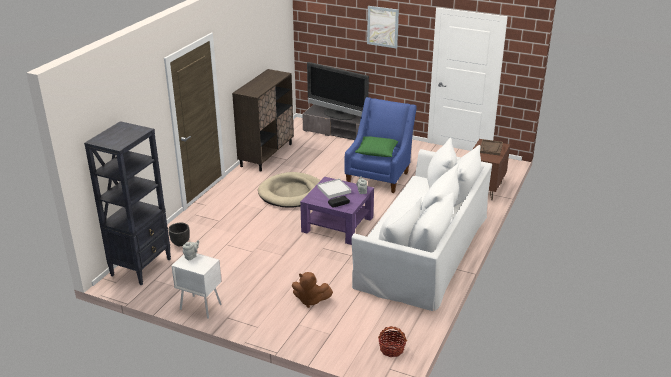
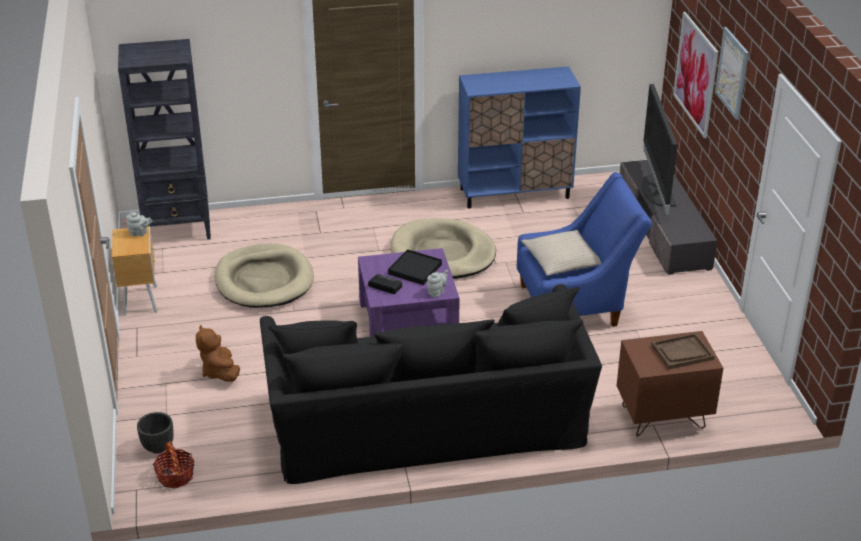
camera: 55 degrees right, 5 degrees up
black planter [168,223,190,246] -> black planter moved to [137,412,174,454]
white nightstand [172,253,222,319] -> brown nightstand [112,226,158,316]
brown cabinet [232,69,294,172] -> blue cabinet [458,66,581,208]
white tray [317,178,351,199] -> black tray [388,249,442,285]
white sofa [351,138,492,311] -> black sofa [260,284,602,484]
green pillow [355,136,398,157] -> beige pillow [521,230,601,276]
none -> beige dog bed [215,243,314,308]
none -> picture [673,12,718,138]

